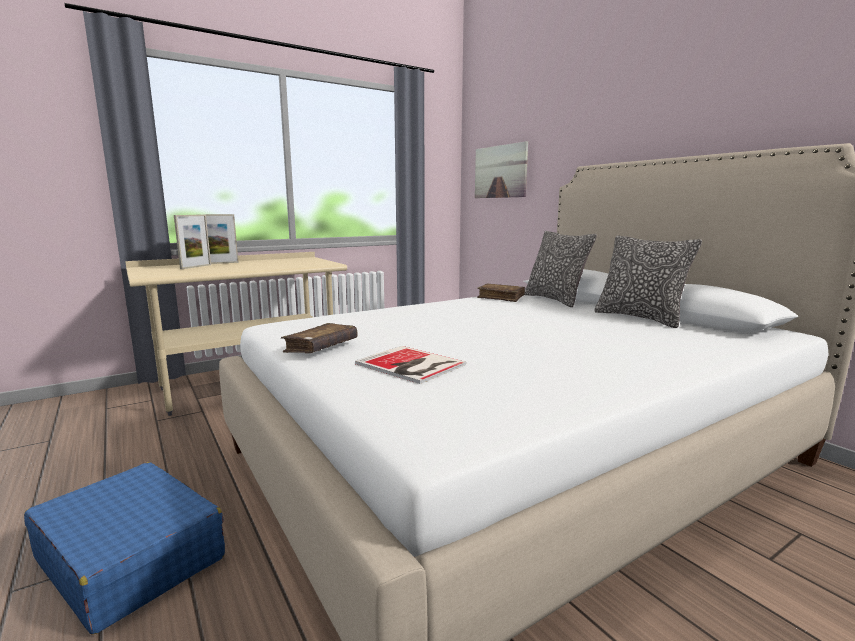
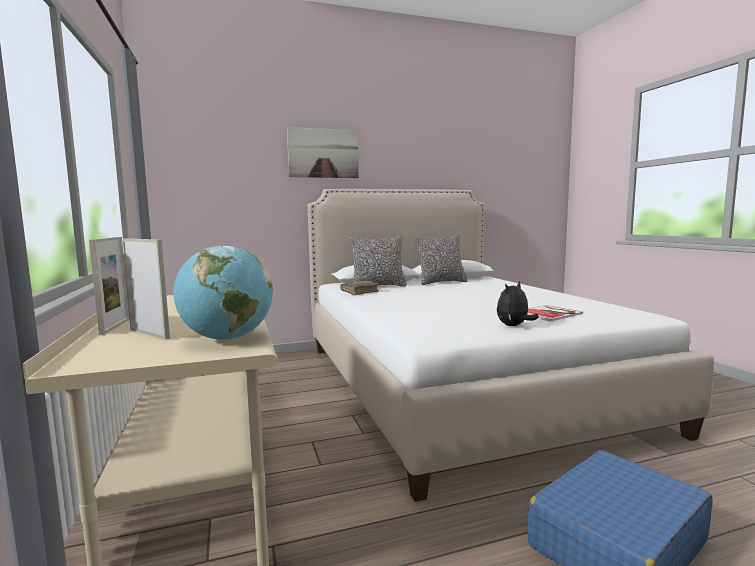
camera: 75 degrees left, 5 degrees down
brown book [281,323,357,353] -> plush toy [497,281,539,326]
picture [475,141,528,198] -> picture moved to [287,127,359,178]
none -> globe [173,246,273,341]

